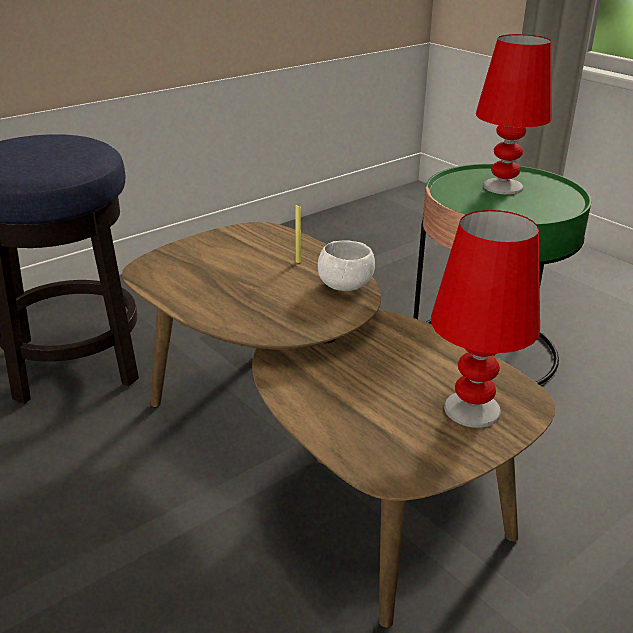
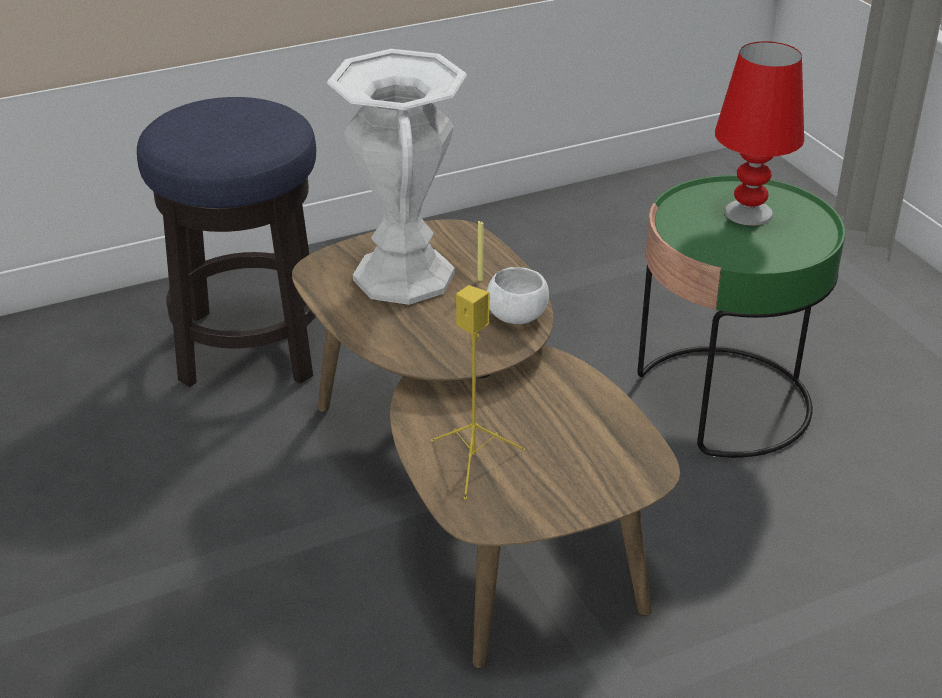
camera: 15 degrees right, 5 degrees up
red table lamp [431,210,540,428] -> none
none -> white vase [327,49,467,305]
none -> yellow speaker [431,285,525,499]

